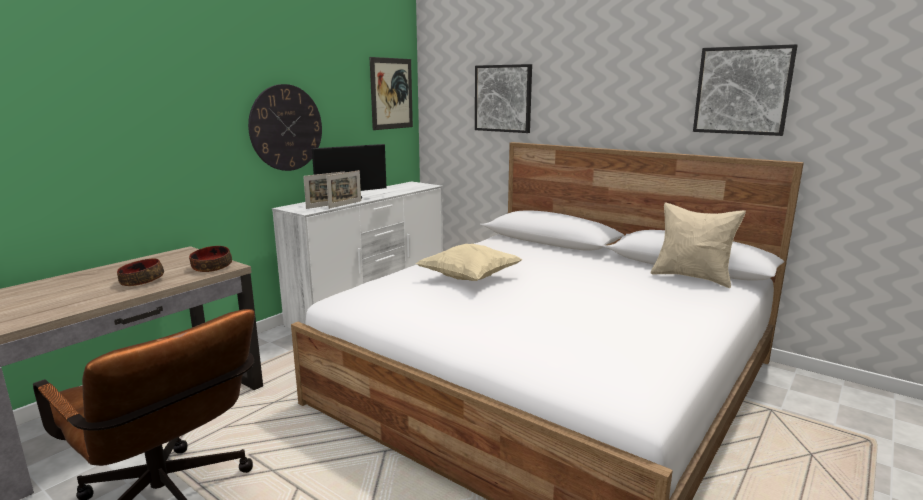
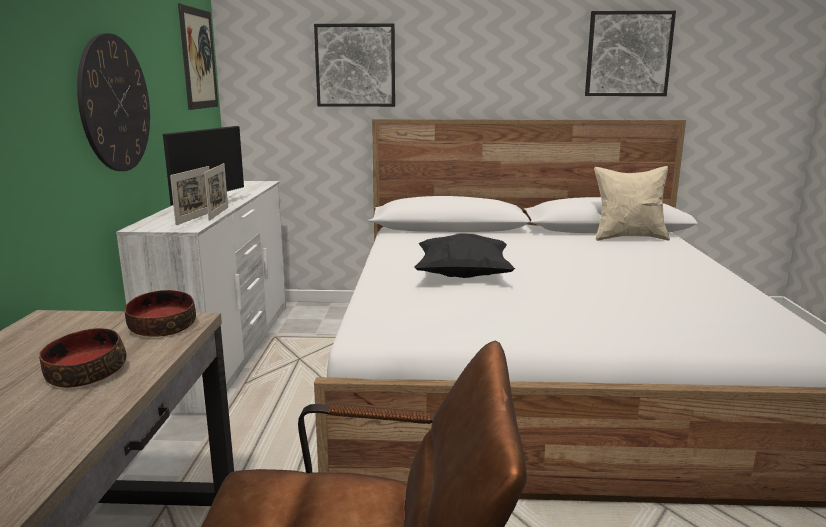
camera: 35 degrees left, 0 degrees up
beige pillow [416,244,523,281] -> black pillow [414,233,515,278]

